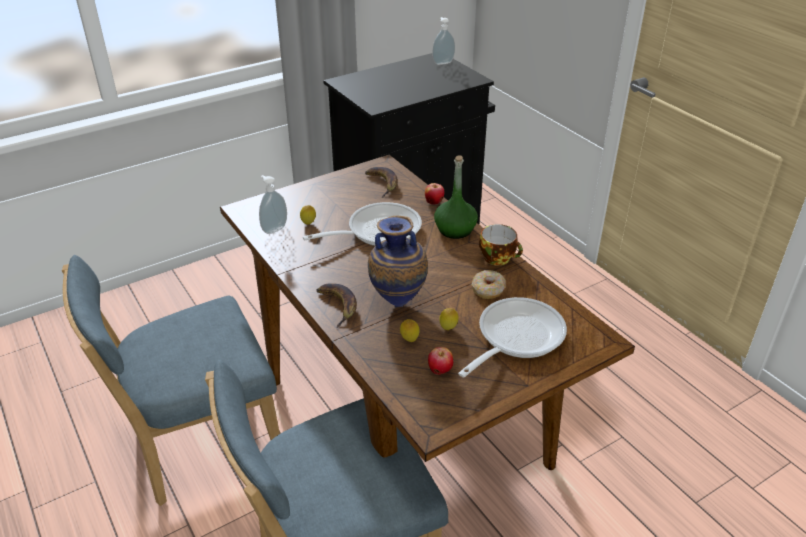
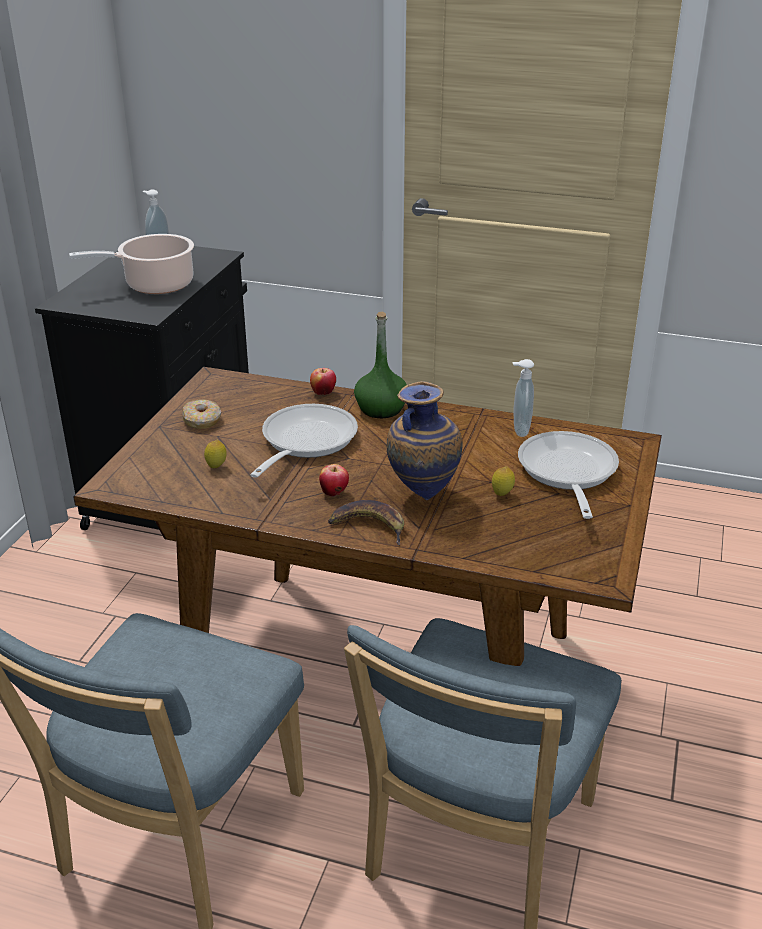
camera: 40 degrees left, 5 degrees down
soap dispenser [259,175,287,234] -> soap dispenser moved to [512,359,534,437]
banana [365,167,398,198] -> none
lemon [400,319,420,342] -> none
apple [428,347,453,375] -> apple moved to [319,464,349,497]
donut [472,270,506,299] -> donut moved to [181,399,221,429]
cup [479,224,523,266] -> none
none -> cooking pot [69,234,194,294]

